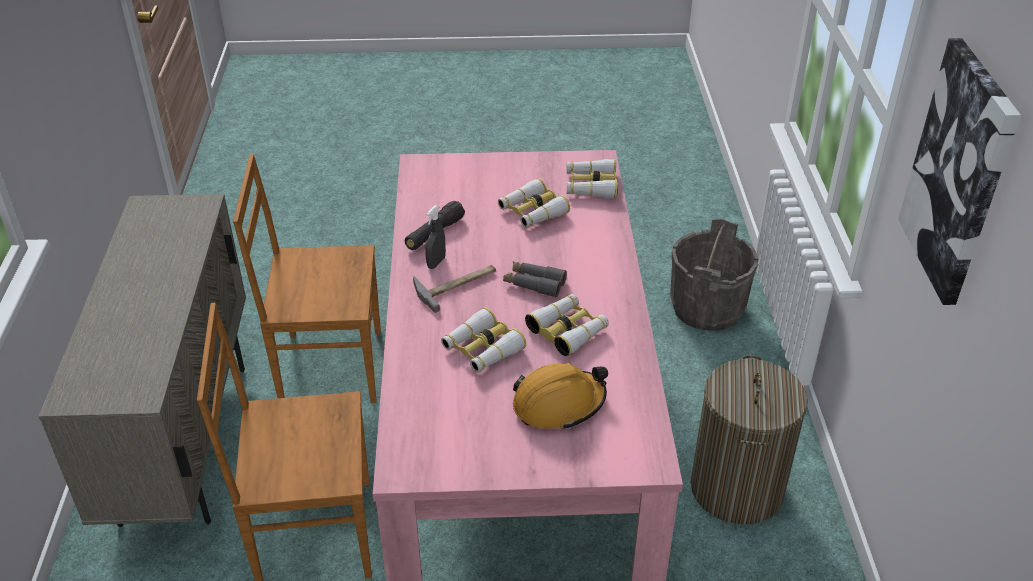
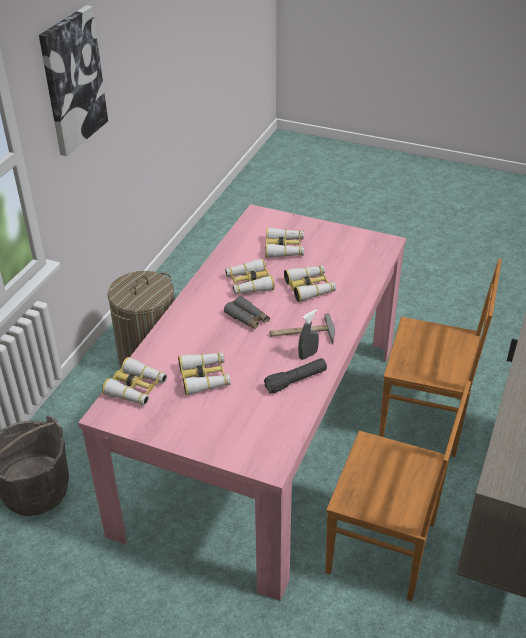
camera: 155 degrees left, 0 degrees up
orange hard hat [513,363,608,429] -> binoculars [265,228,304,258]

